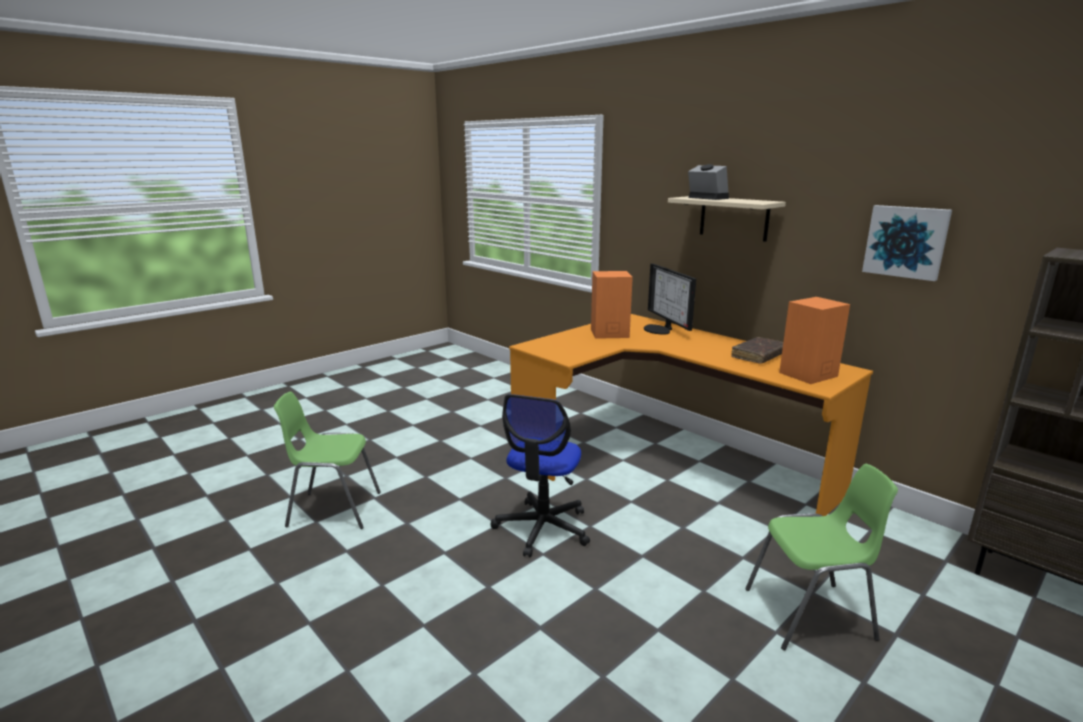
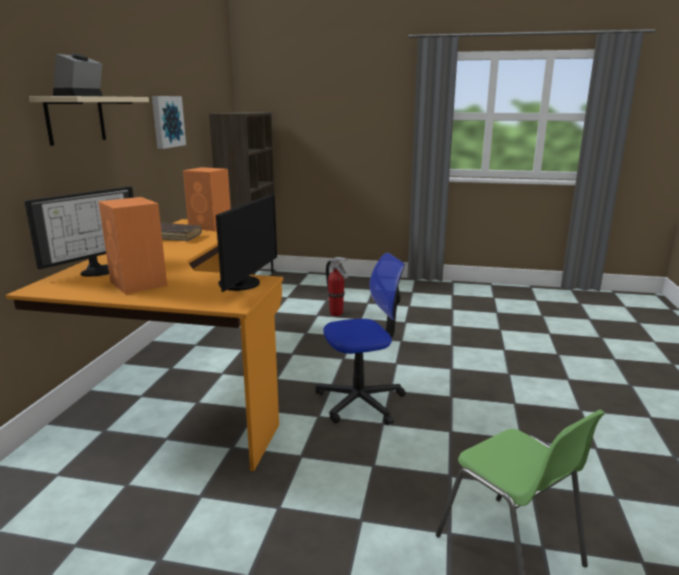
camera: 125 degrees left, 0 degrees up
green chair [745,464,898,650] -> fire extinguisher [326,257,350,316]
none -> monitor [216,194,277,292]

